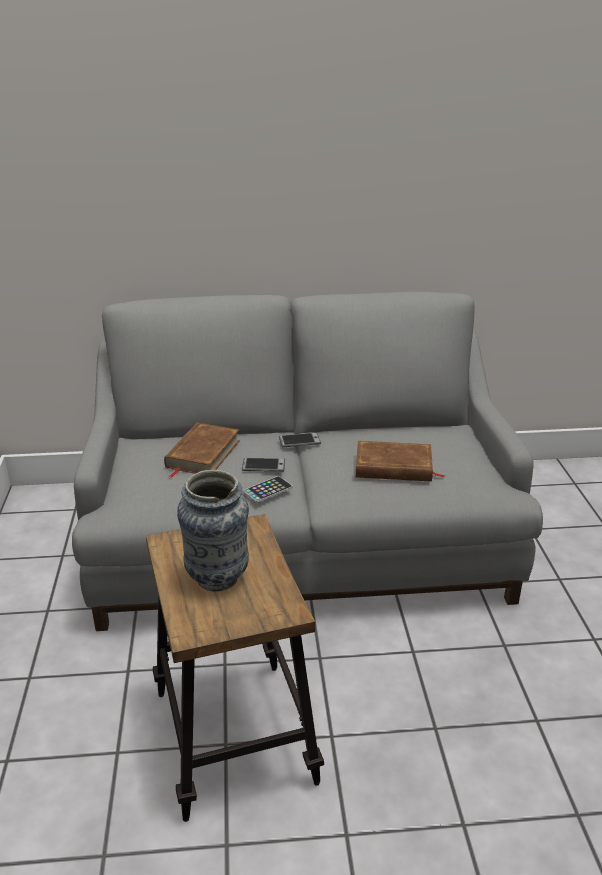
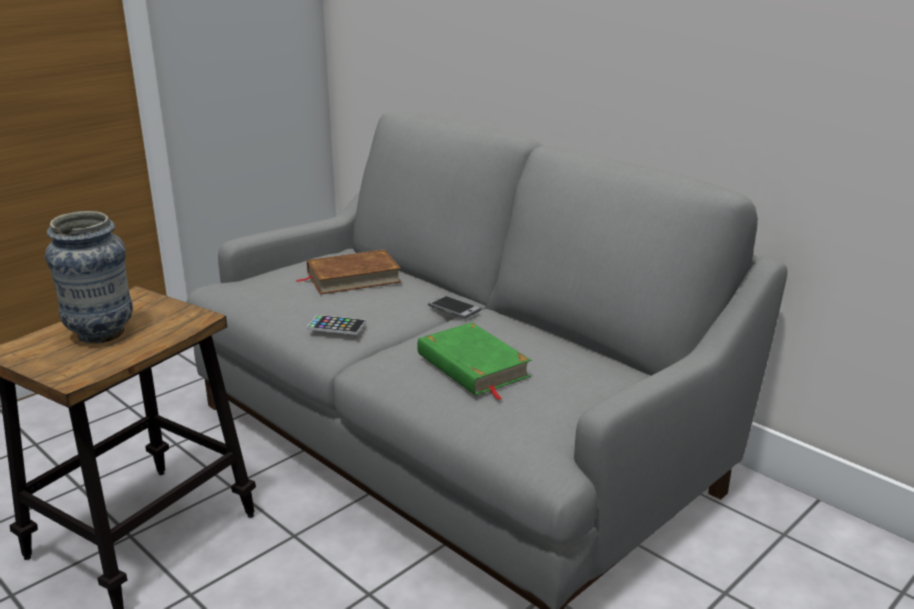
camera: 50 degrees right, 5 degrees down
phone [242,458,285,472] -> none
brown book [356,441,445,482] -> green book [417,322,531,400]

